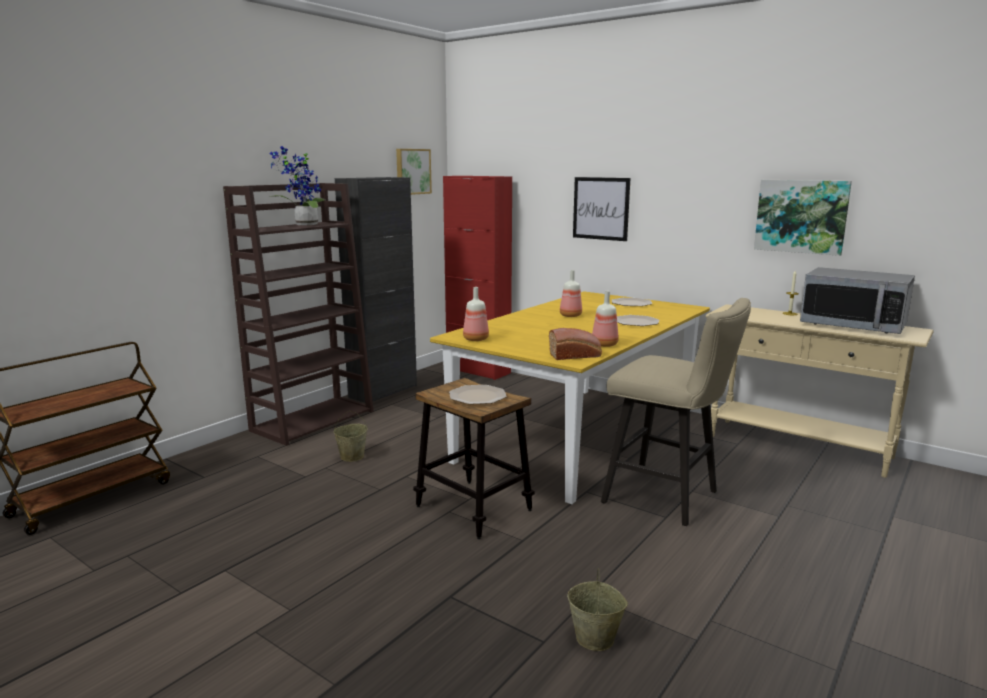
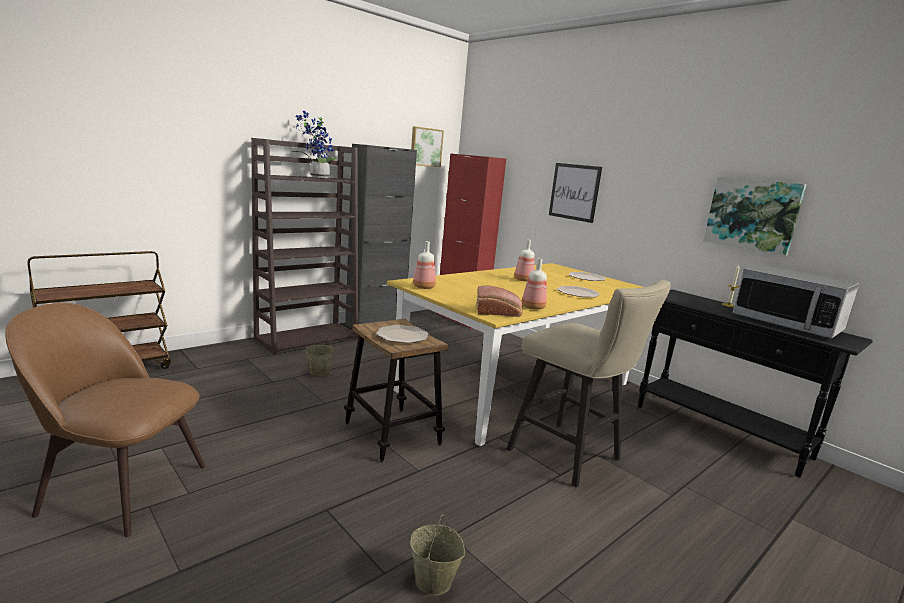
camera: 10 degrees right, 0 degrees up
beige console table [706,304,934,478] -> black console table [638,289,873,478]
none -> brown chair [5,303,206,537]

